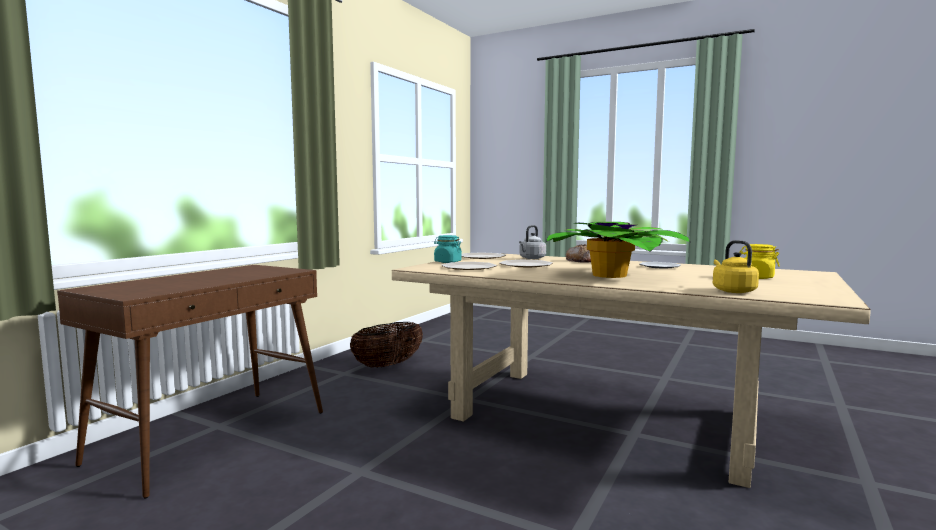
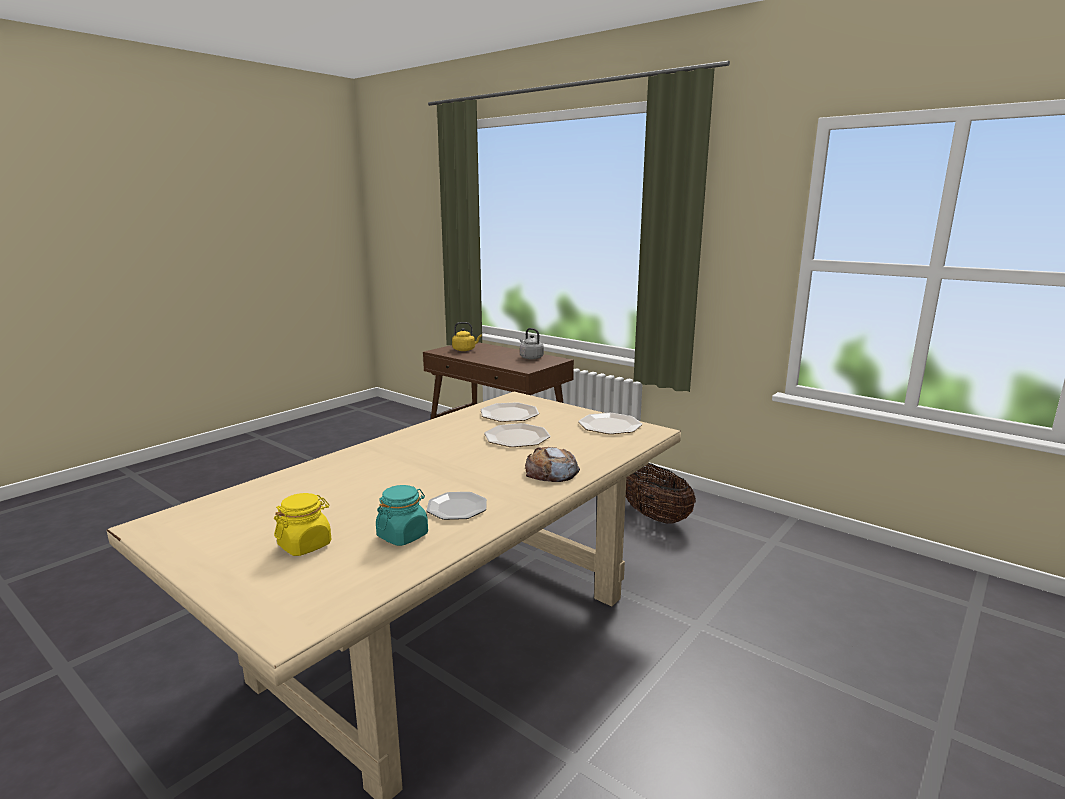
camera: 100 degrees right, 10 degrees up
turquoise jar [434,235,462,263] -> turquoise jar moved to [376,485,428,546]
grey kettle [519,225,546,259] -> grey kettle moved to [520,328,544,359]
potted plant [546,222,690,278] -> none
yellow kettle [713,240,759,293] -> yellow kettle moved to [452,322,482,351]

